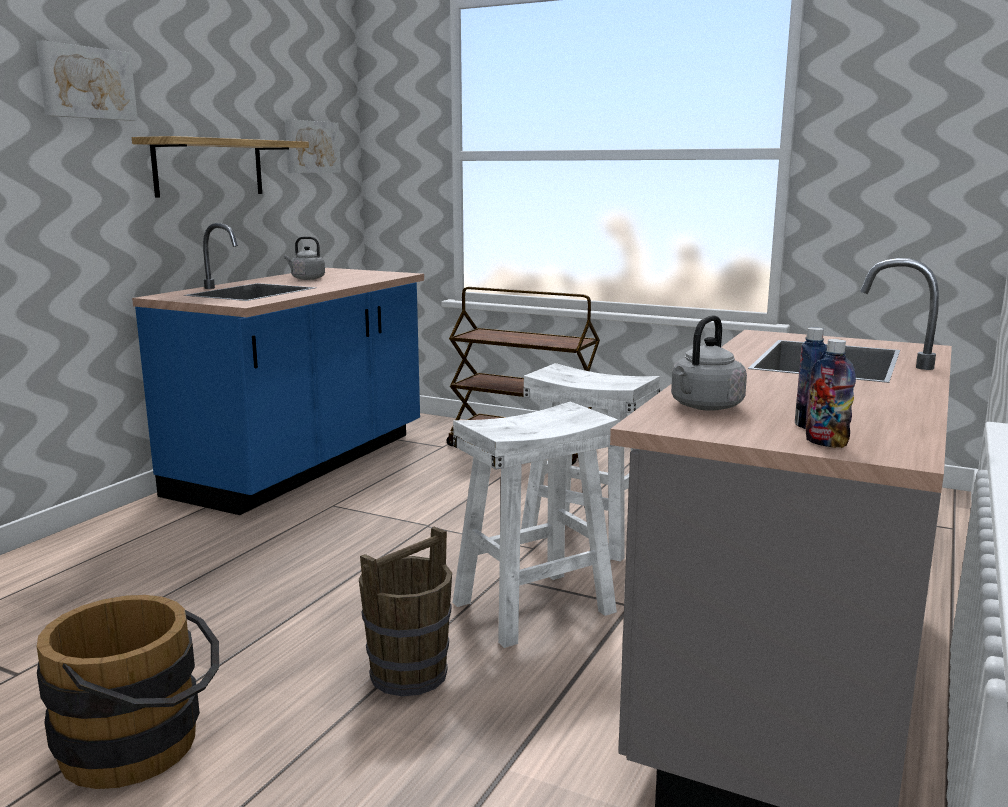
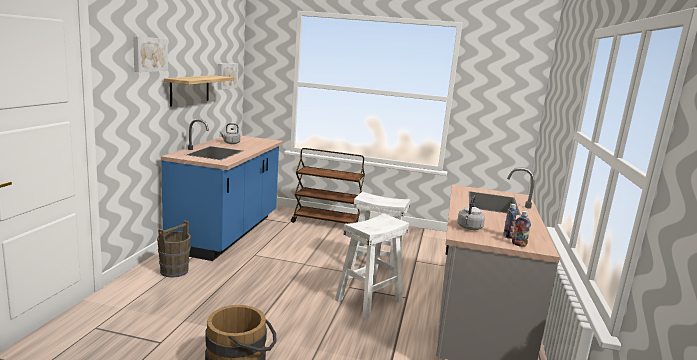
camera: 15 degrees left, 0 degrees up
brown bucket [359,526,452,696] -> brown bucket moved to [157,220,191,278]

